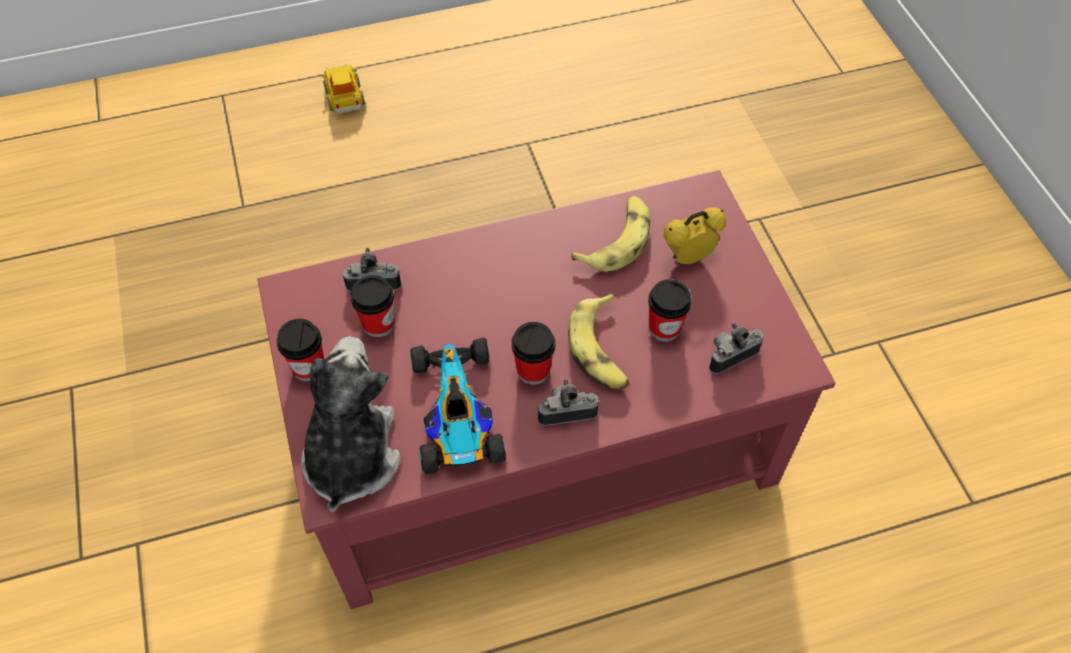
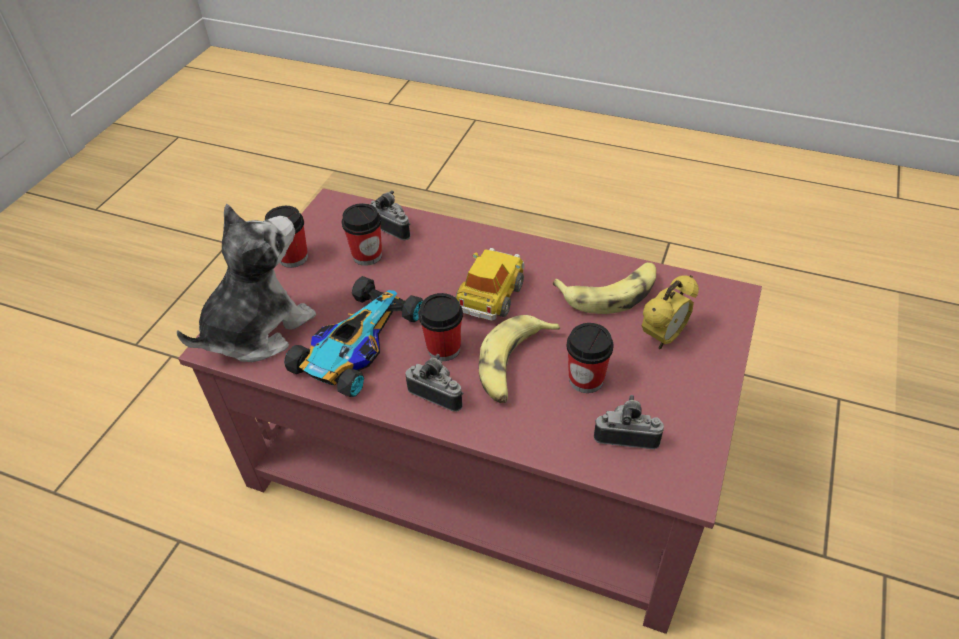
camera: 40 degrees right, 10 degrees down
toy car [322,64,365,114] -> toy car moved to [456,248,525,321]
alarm clock [664,207,726,264] -> alarm clock turned 120 degrees clockwise [642,275,699,349]

